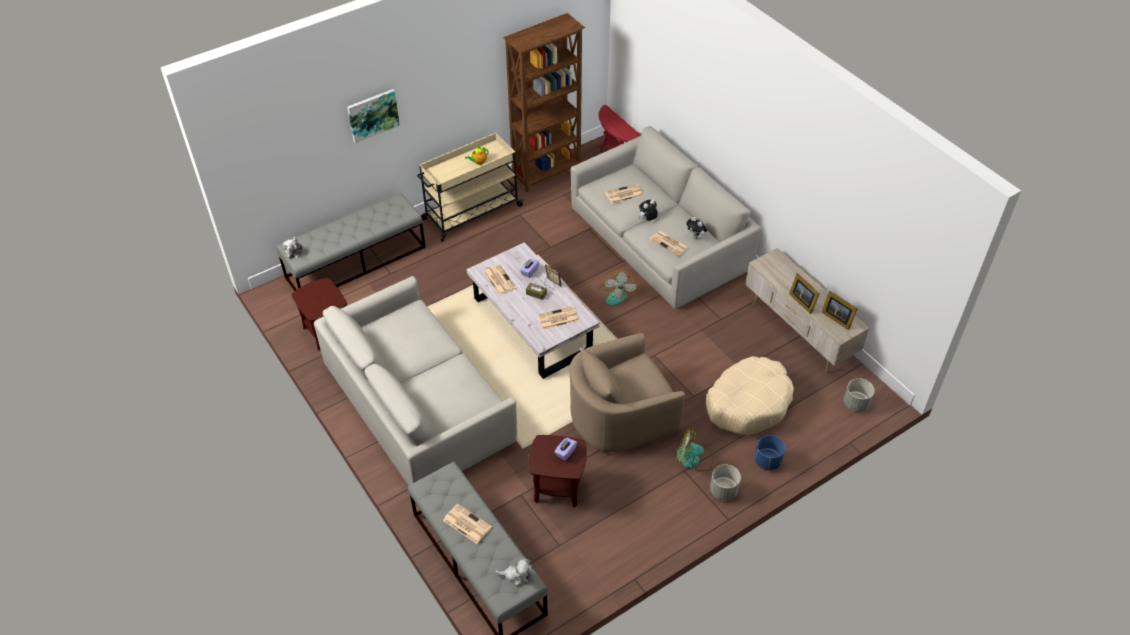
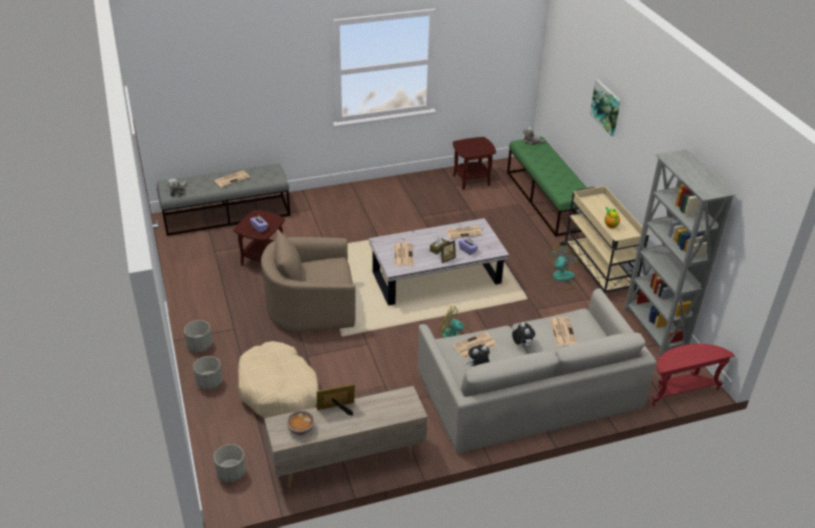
camera: 105 degrees right, 10 degrees down
grey bench [276,193,426,291] -> green bench [507,137,587,237]
grey sofa [314,276,517,486] -> none
brown bookcase [503,13,585,192] -> grey bookcase [624,149,736,356]
beige armchair [570,333,685,452] -> beige armchair turned 90 degrees counterclockwise [261,229,356,332]
fan [676,428,713,471] -> fan moved to [548,245,578,290]
blue planter [755,435,785,471] -> grey planter [193,356,222,390]
picture frame [821,291,858,330] -> bowl [287,410,315,435]

